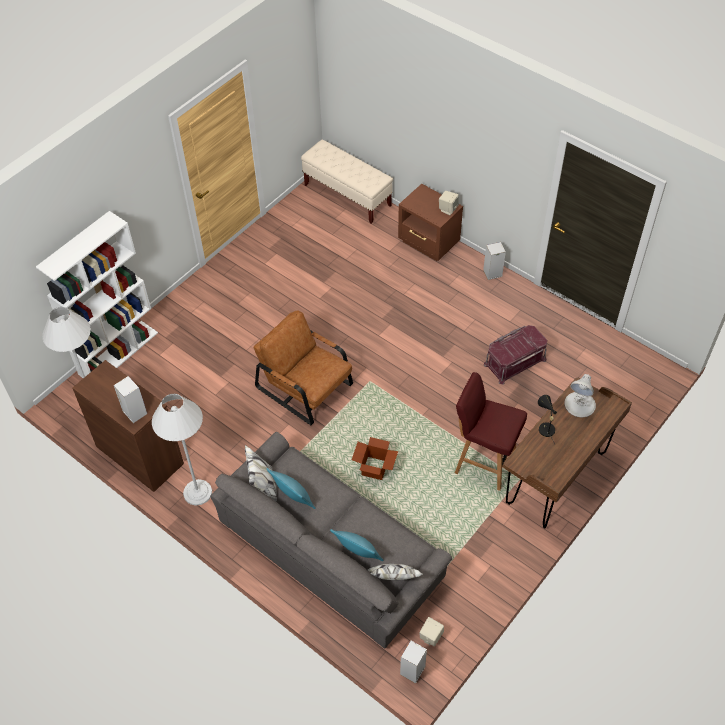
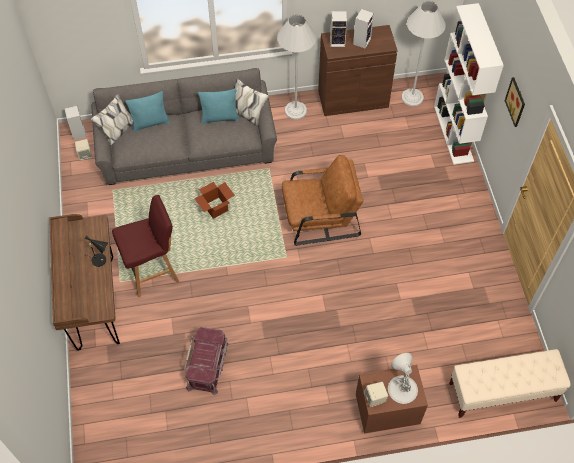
camera: 130 degrees right, 5 degrees up
speaker [483,242,506,280] -> speaker moved to [353,9,374,49]
white table lamp [564,374,596,417] -> white table lamp moved to [388,353,418,404]
none -> picture [505,77,525,127]

